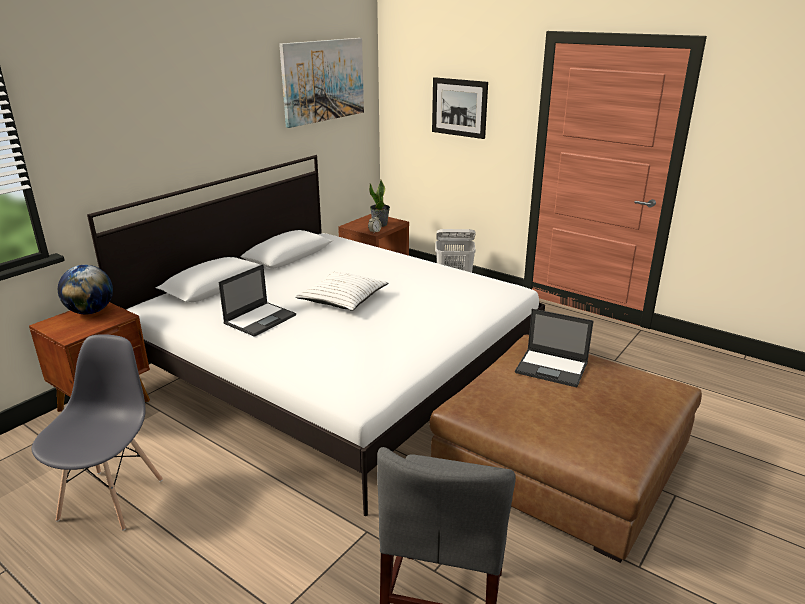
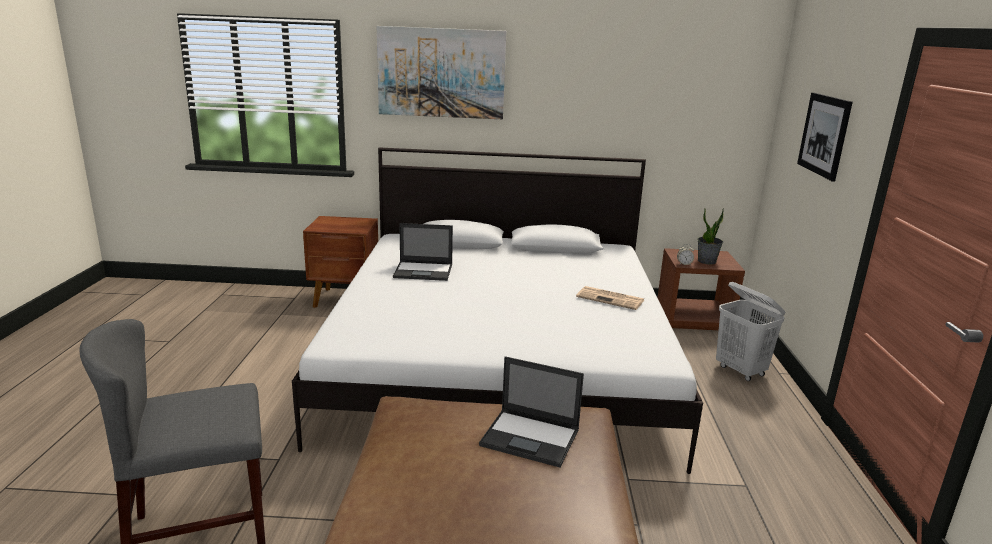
camera: 55 degrees right, 5 degrees down
grey chair [32,334,163,531] -> none
globe [58,265,113,314] -> none
picture [279,38,364,128] -> picture moved to [377,26,506,119]
white pillow [295,272,389,310] -> none
laptop [515,309,593,388] -> laptop turned 60 degrees counterclockwise [479,356,584,467]
none -> newspaper [576,286,644,310]

